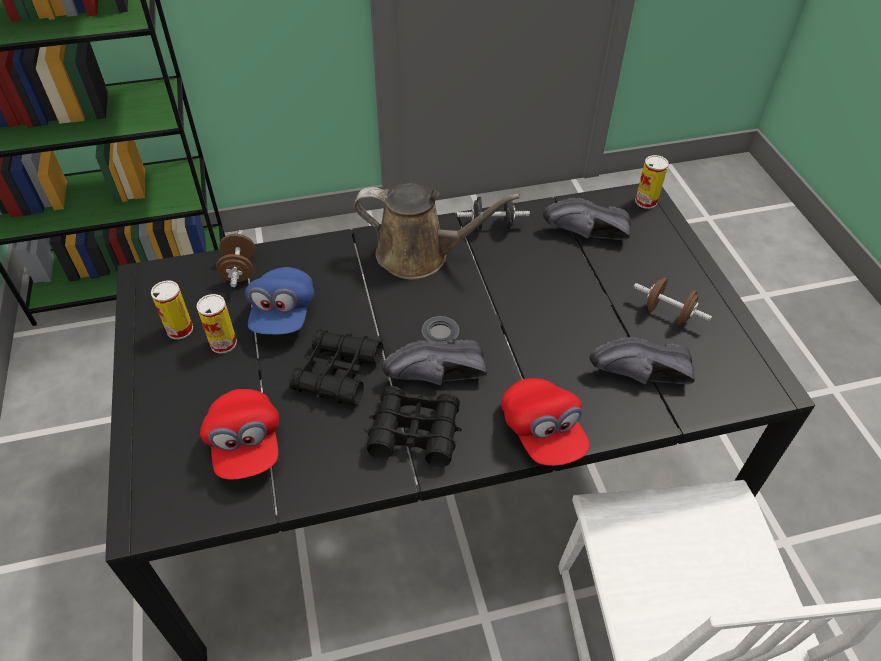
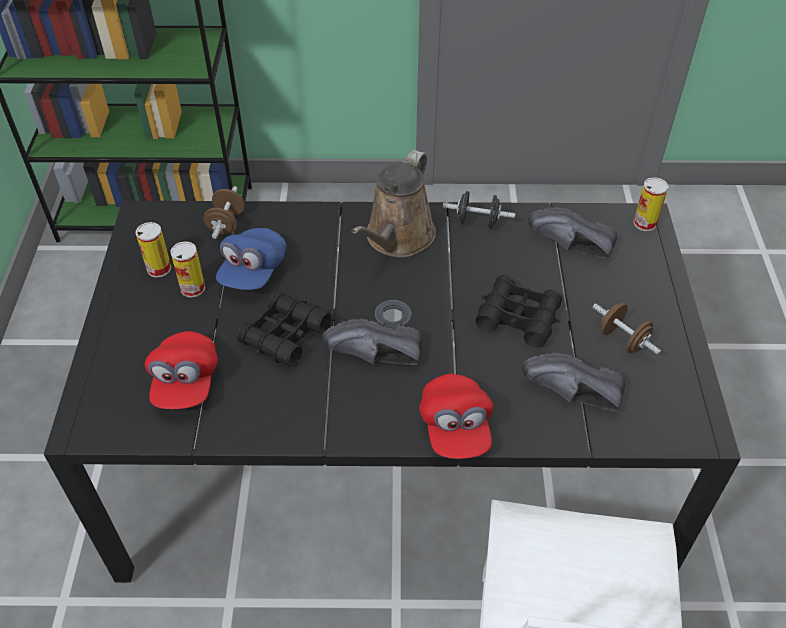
camera: 15 degrees right, 0 degrees up
brown watering can [354,183,520,279] -> brown watering can turned 90 degrees clockwise [352,150,436,257]
black binoculars [367,386,462,467] -> black binoculars moved to [476,275,562,348]

